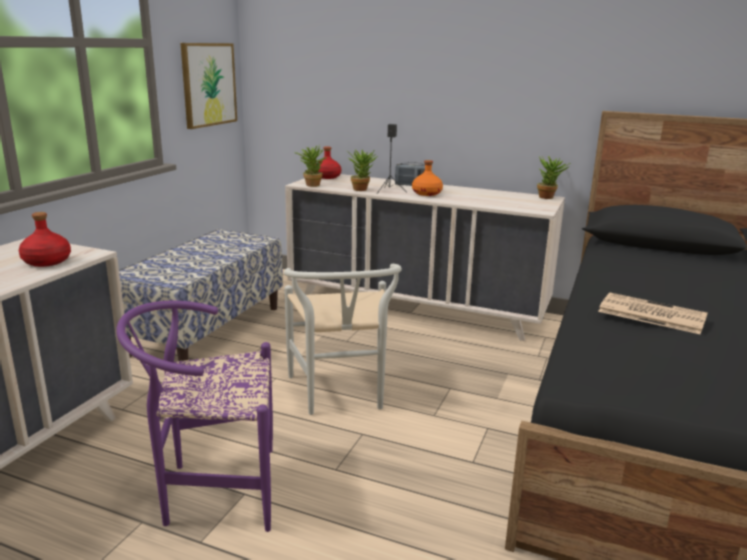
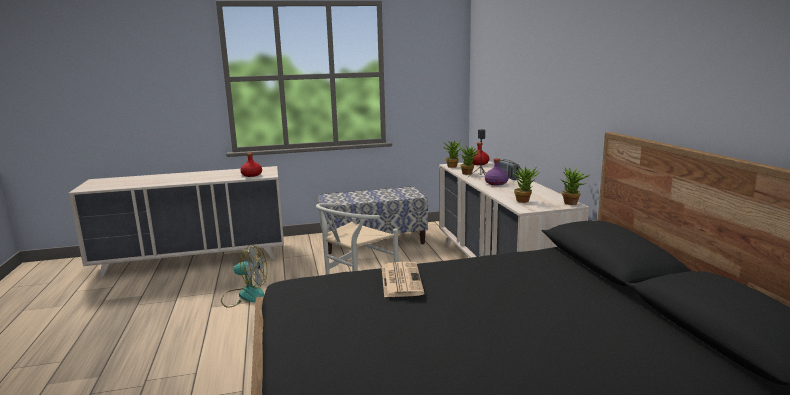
camera: 55 degrees right, 5 degrees down
purple chair [116,301,273,532] -> fan [221,245,267,308]
picture [180,43,237,129] -> none
orange bottle [412,160,443,196] -> purple bottle [485,158,508,185]
none -> potted plant [511,166,539,203]

